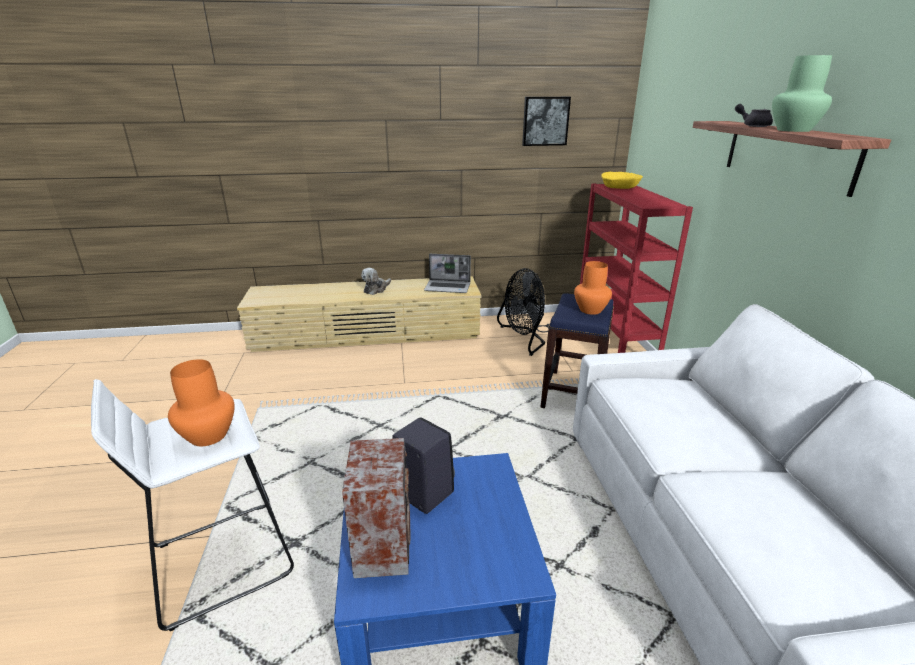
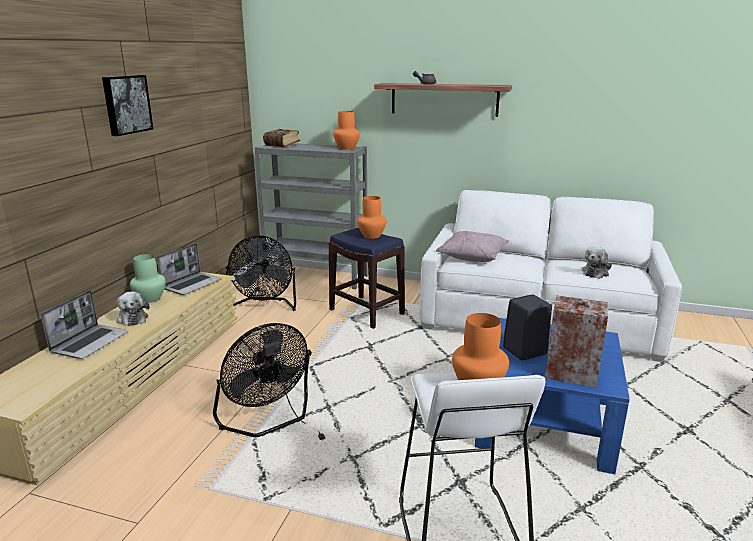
camera: 65 degrees left, 5 degrees down
picture [522,97,571,146] -> picture moved to [102,75,153,136]
red bookcase [580,184,693,353] -> grey bookcase [255,143,368,289]
yellow bowl [601,172,643,189] -> book [263,129,300,147]
green vase [772,55,832,132] -> green vase moved to [130,254,166,303]
none -> laptop [41,290,128,359]
none -> black fan [213,323,325,441]
none -> orange vase [333,111,360,149]
none -> purple pillow [436,231,509,262]
none -> plush toy [582,247,612,279]

